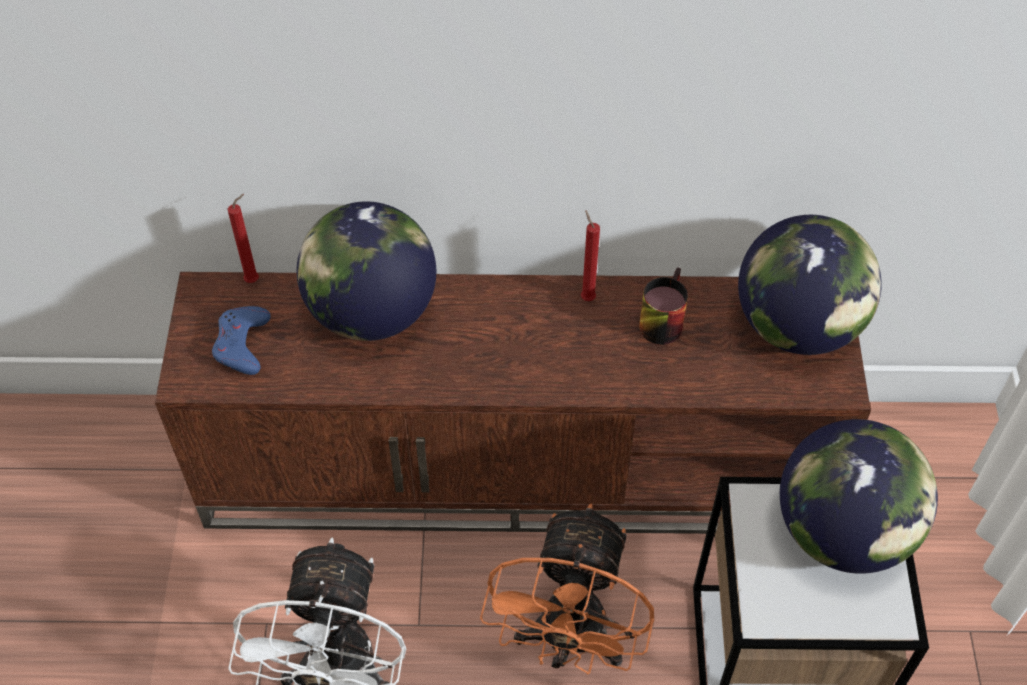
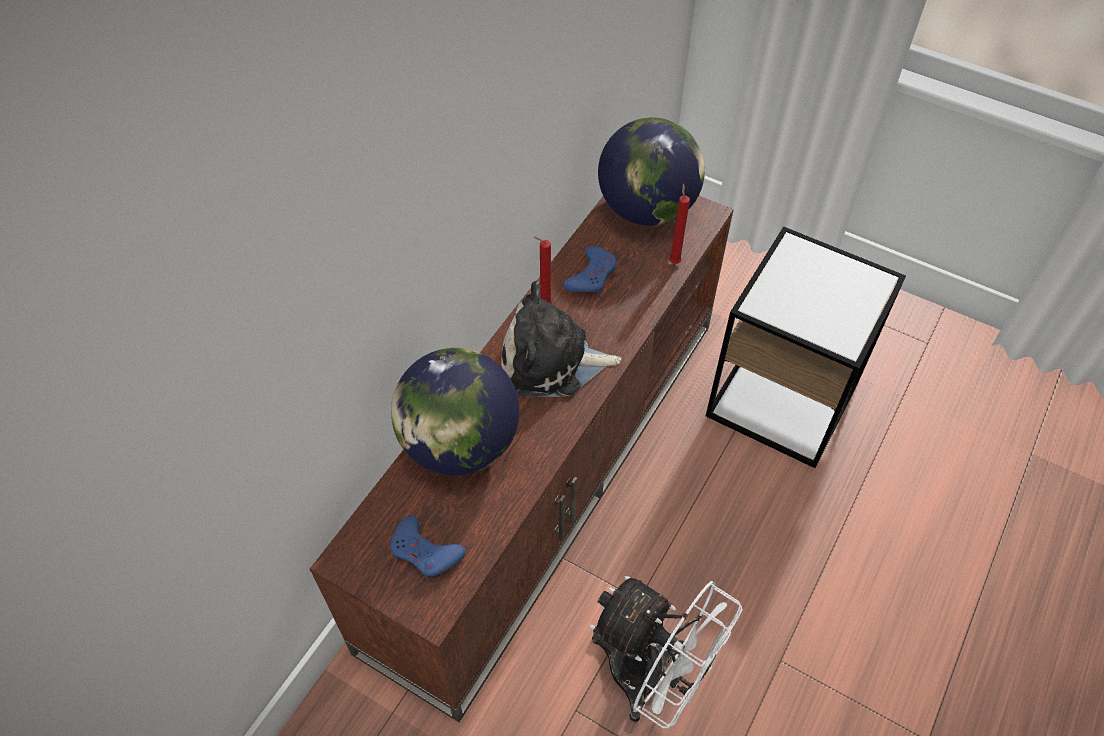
camera: 60 degrees left, 0 degrees up
red candle [227,194,259,283] -> red candle moved to [669,183,690,264]
orange fan [480,504,654,674] -> none
mug [639,267,688,345] -> blue game controller [563,246,617,293]
globe [780,419,938,574] -> none
none -> plush toy [501,281,622,397]

